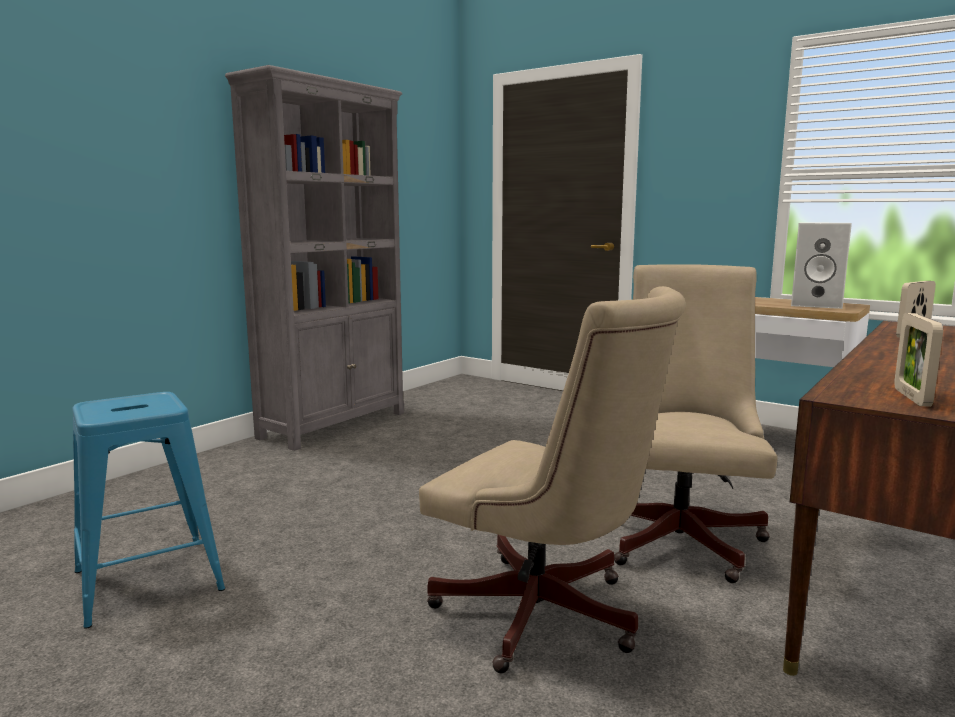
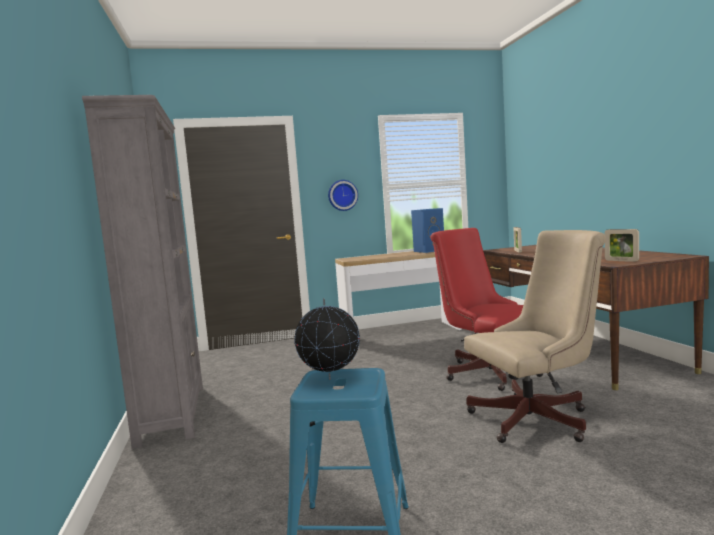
camera: 50 degrees left, 5 degrees down
beige office chair [614,264,777,583] -> red office chair [430,228,543,391]
white speaker [791,222,852,309] -> blue speaker [411,208,444,253]
none -> globe [295,298,360,380]
none -> wall clock [328,180,358,211]

